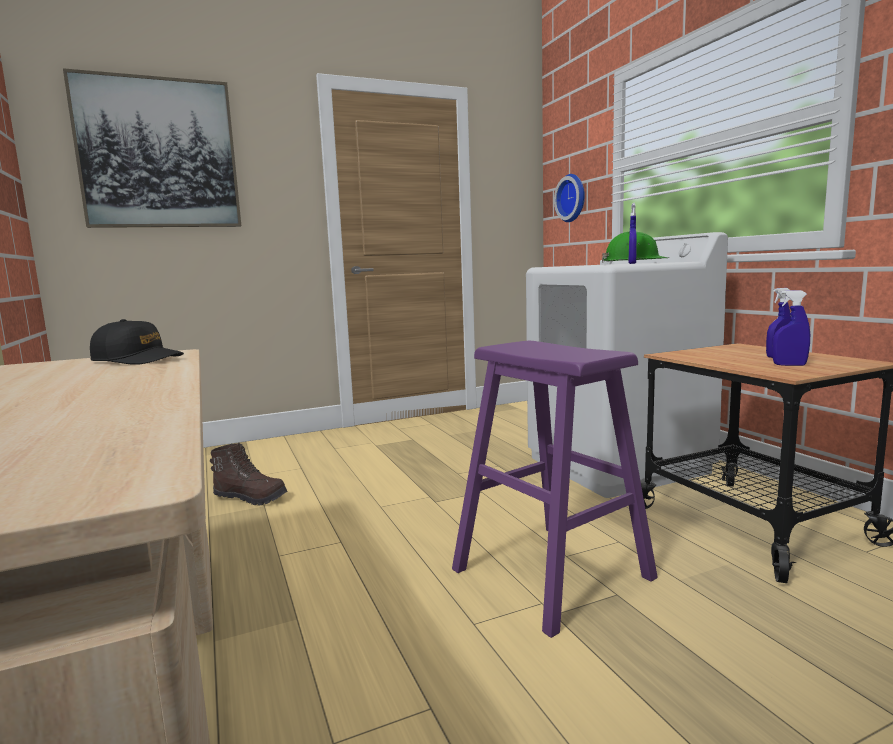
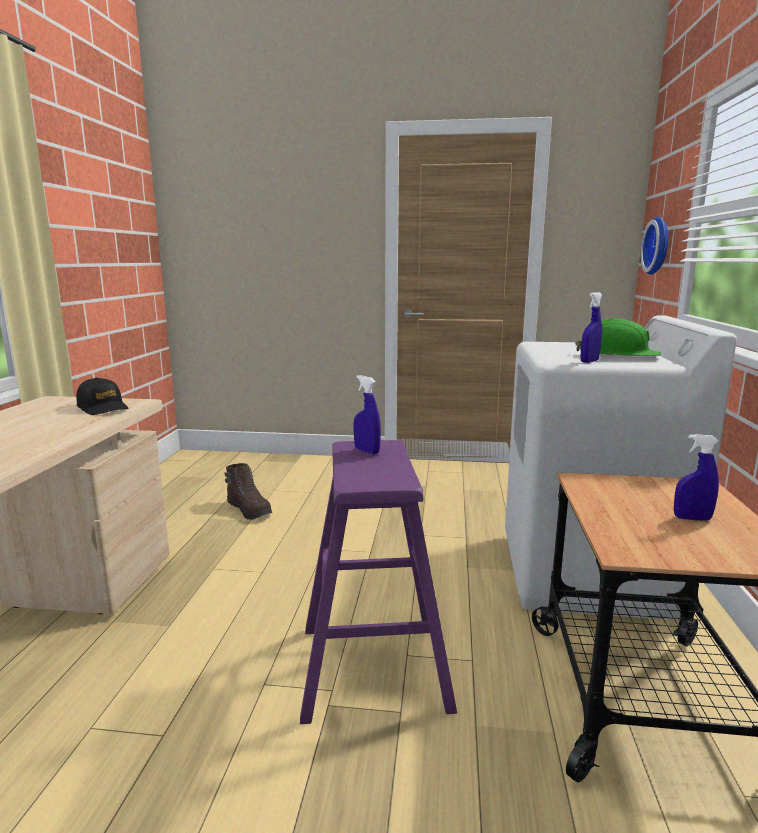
camera: 30 degrees right, 5 degrees up
picture [63,68,241,228] -> none
blue spray bottle [773,290,810,366] -> blue spray bottle moved to [354,375,381,455]

